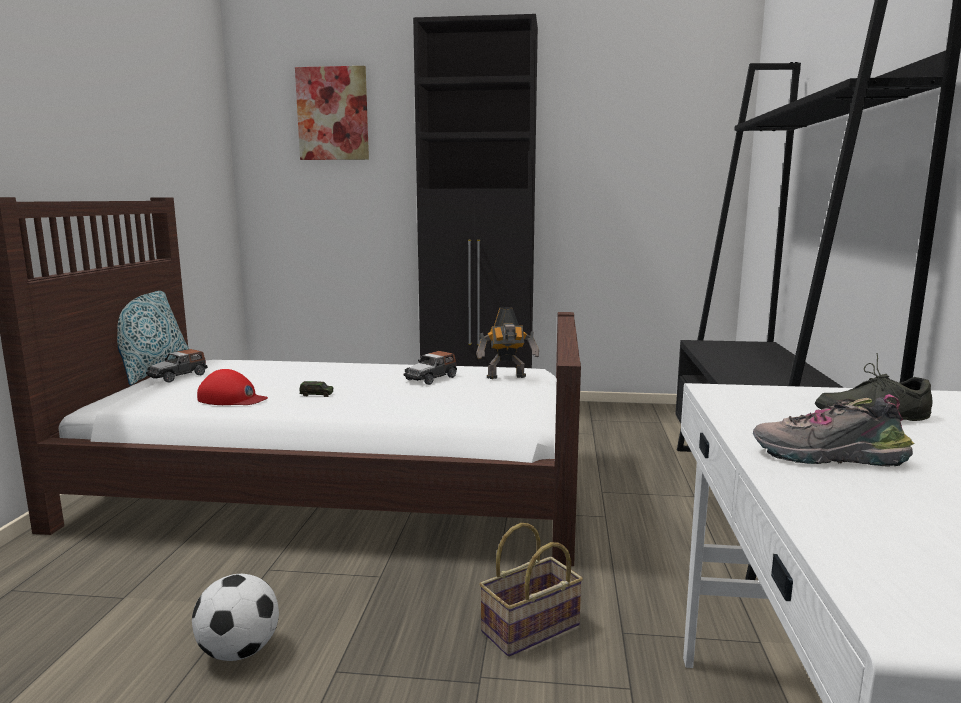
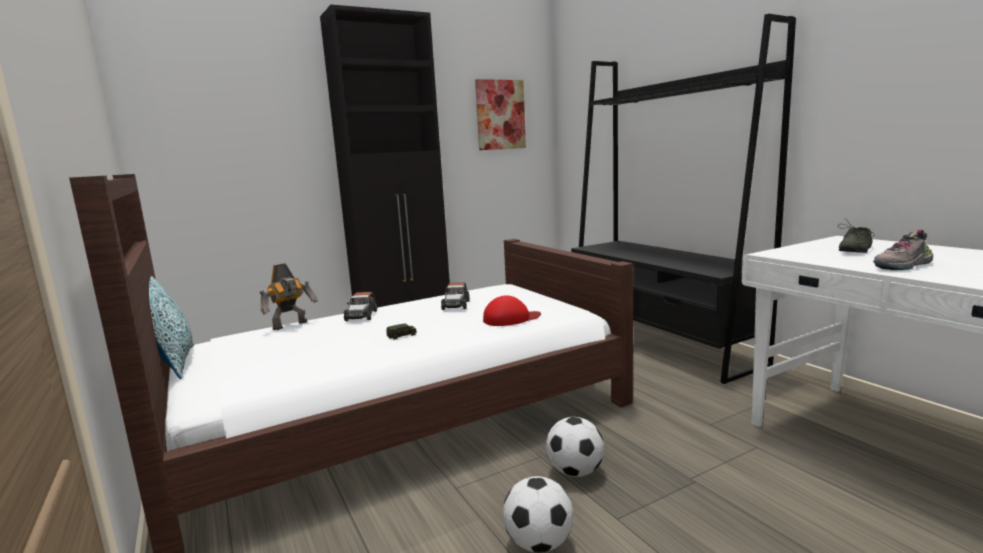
camera: 35 degrees left, 0 degrees up
toy car [146,349,208,382] -> toy car moved to [344,292,377,321]
red cap [197,369,268,405] -> red cap moved to [483,295,541,326]
picture [295,66,369,160] -> picture moved to [475,79,526,150]
toy robot [476,307,539,379] -> toy robot moved to [260,263,318,330]
basket [479,523,583,657] -> none
none -> football [546,417,604,477]

